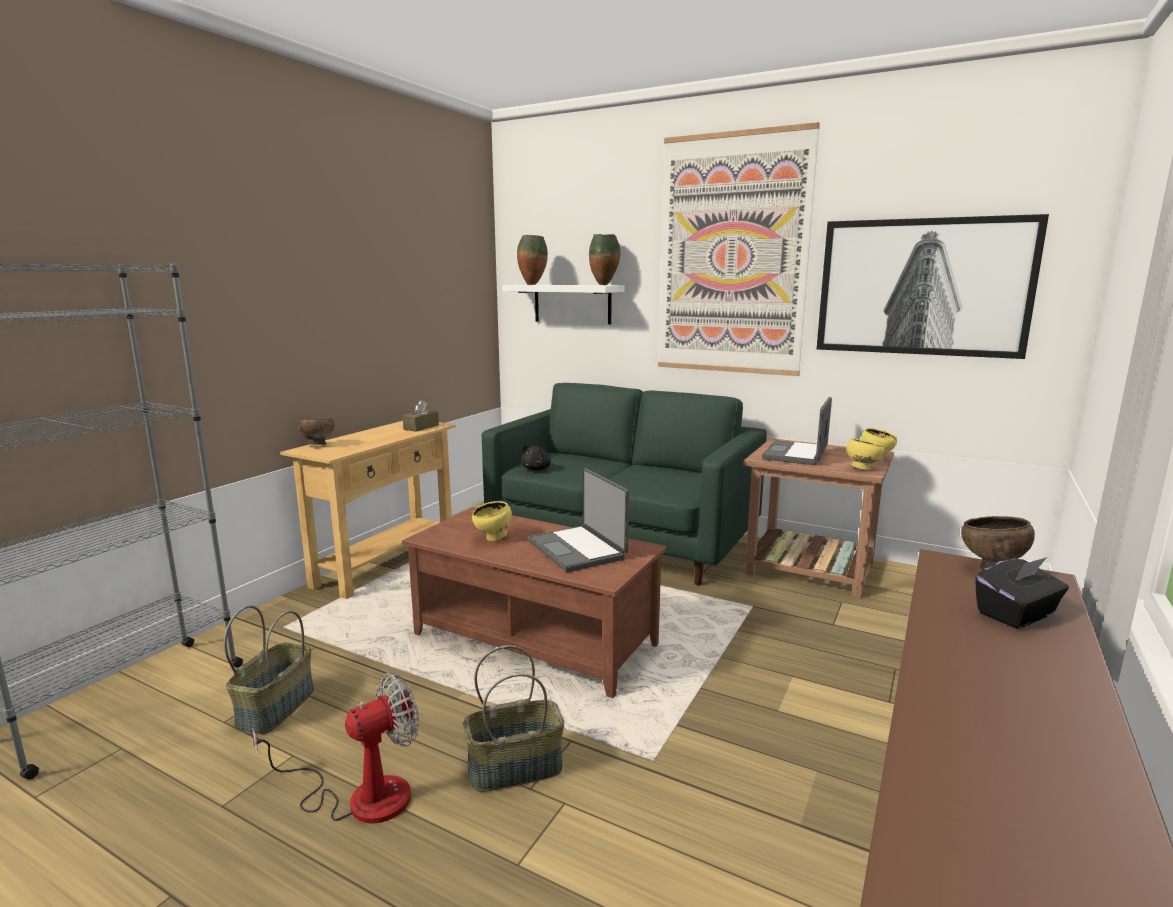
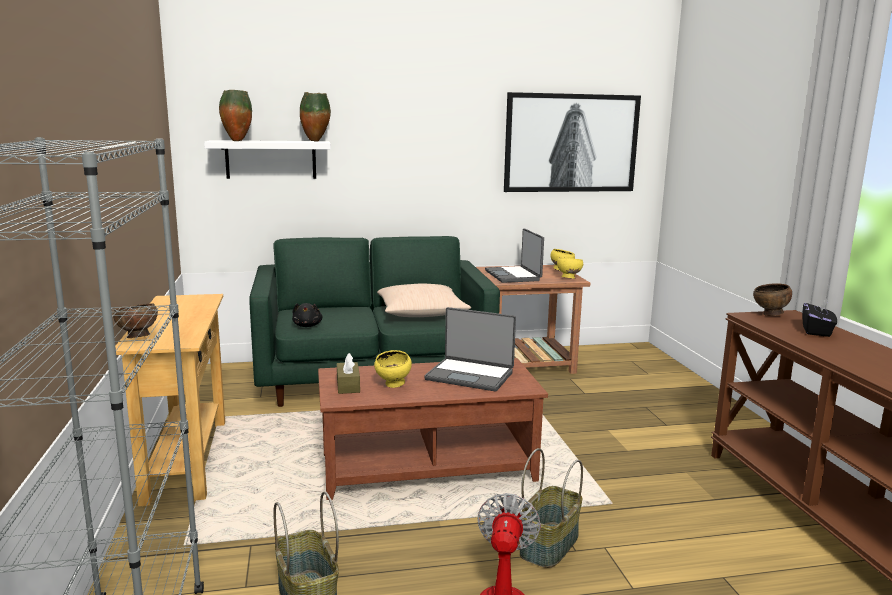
camera: 40 degrees left, 0 degrees up
brown tissue box [403,400,439,432] -> brown tissue box moved to [337,353,360,394]
picture [658,122,820,376] -> none
none -> beige pillow [377,284,471,317]

